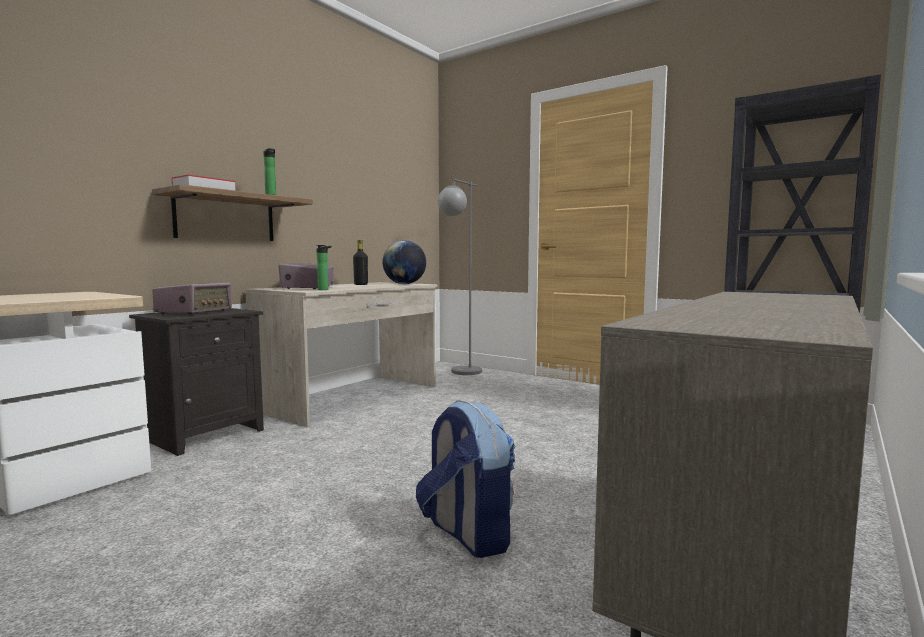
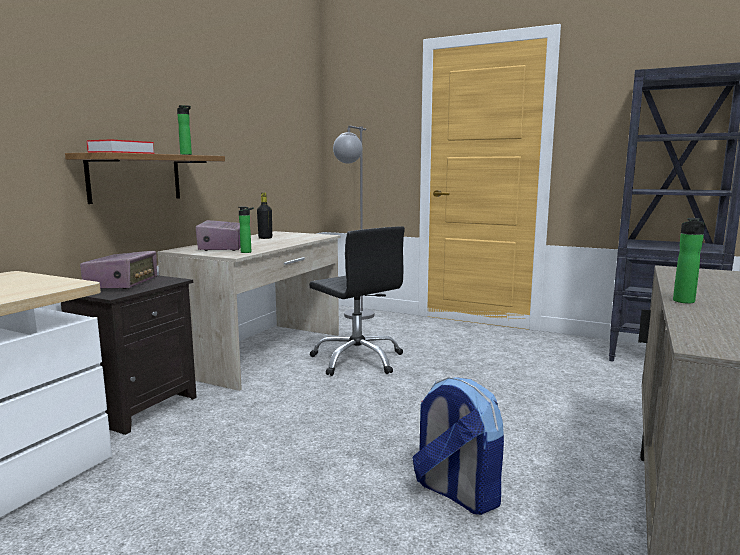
camera: 10 degrees left, 5 degrees up
globe [382,240,426,284] -> none
none -> black office chair [309,226,405,376]
none -> bottle [673,218,705,303]

